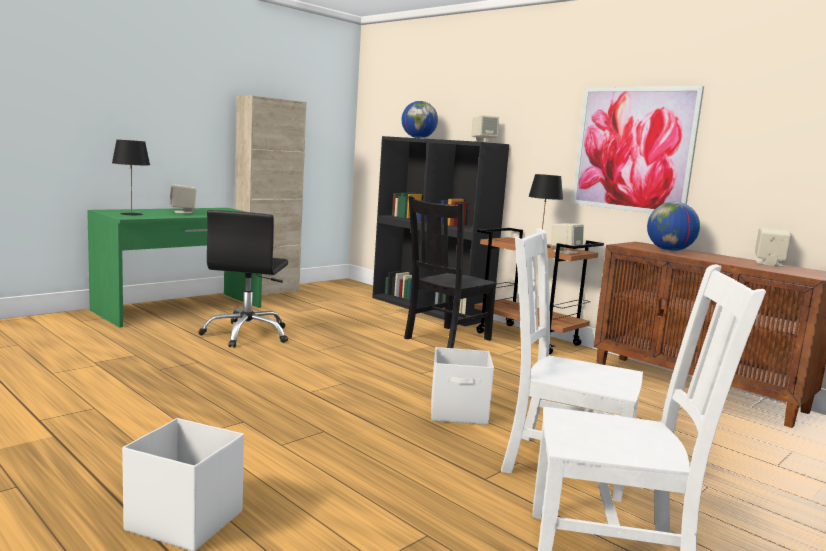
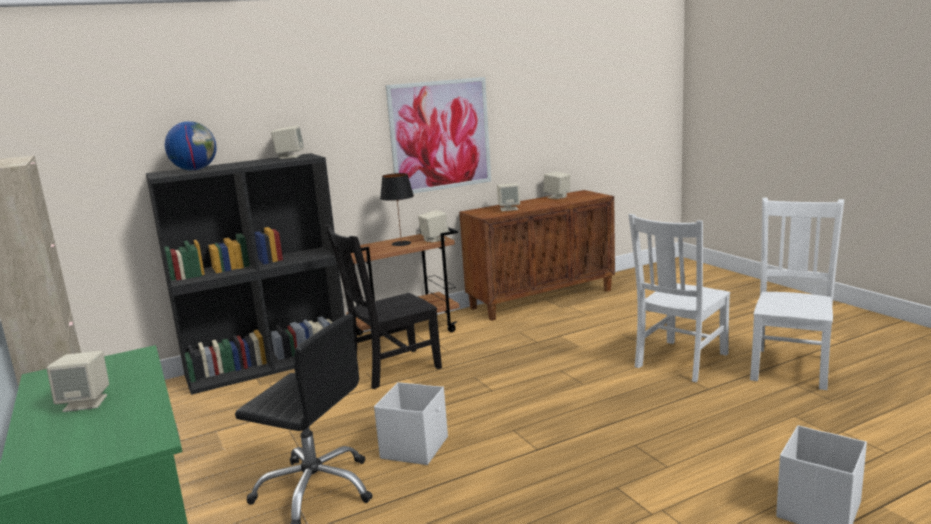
camera: 70 degrees left, 5 degrees up
black table lamp [112,140,150,215] -> none
black chair [404,196,497,348] -> black chair turned 90 degrees clockwise [325,224,442,389]
white storage box [431,347,494,425] -> white storage box moved to [374,382,448,465]
globe [647,202,700,251] -> beige speaker [497,183,520,211]

